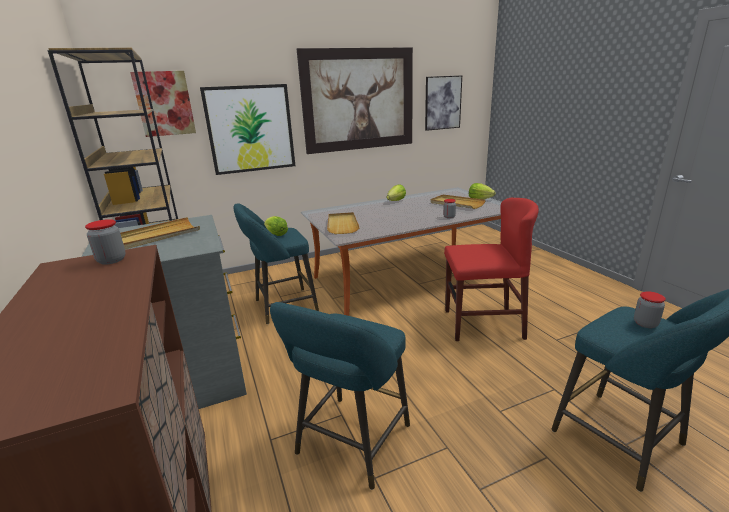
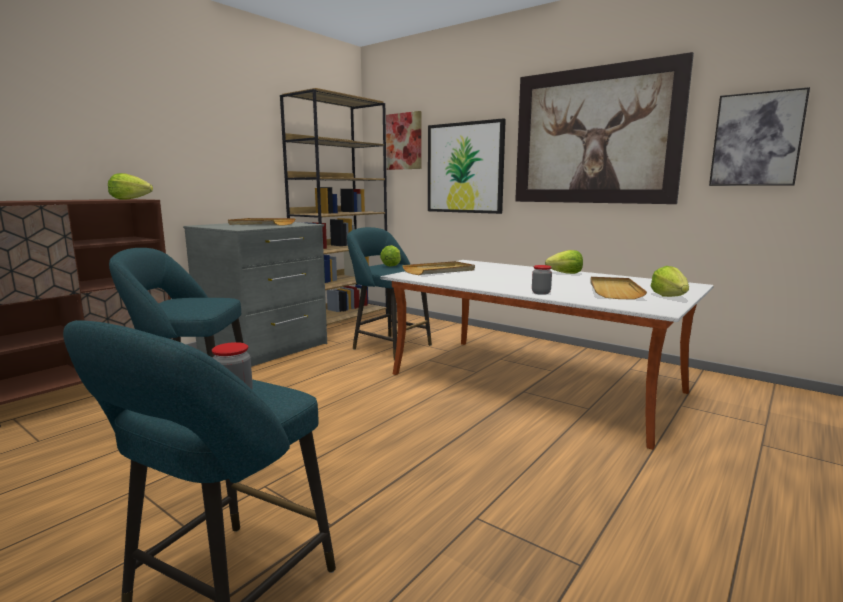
camera: 60 degrees right, 10 degrees down
jar [85,219,126,265] -> lettuce [108,173,153,200]
red chair [444,198,539,341] -> none

